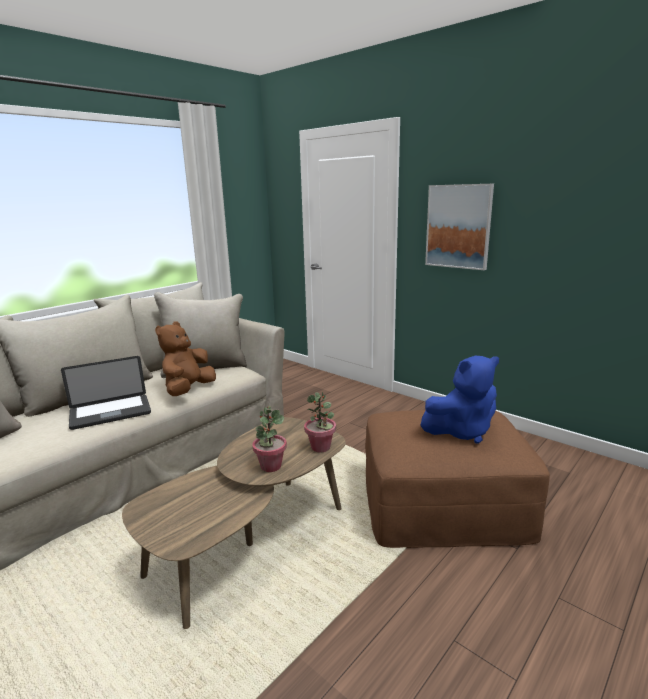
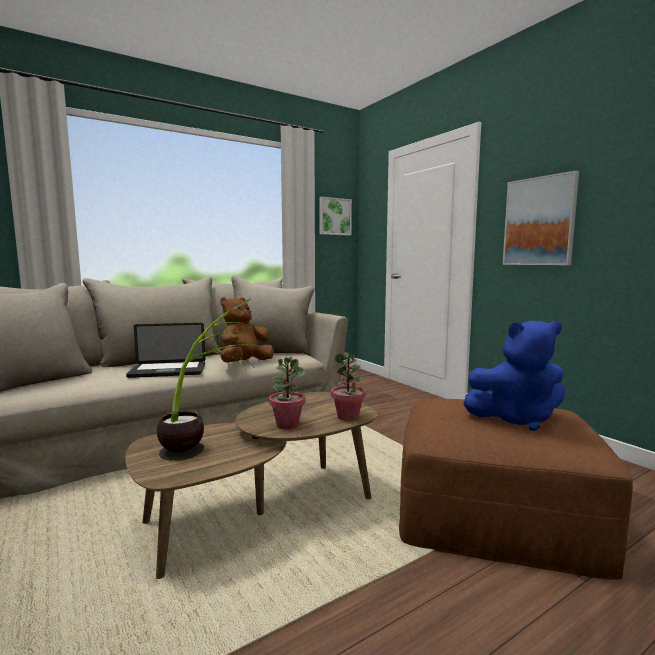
camera: 15 degrees right, 10 degrees down
none -> potted plant [157,298,263,460]
none -> picture [319,197,352,236]

